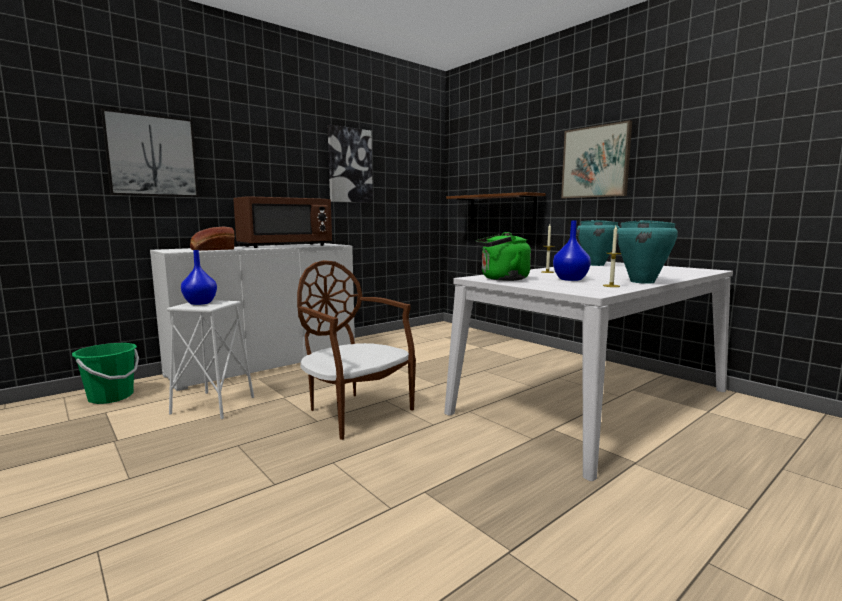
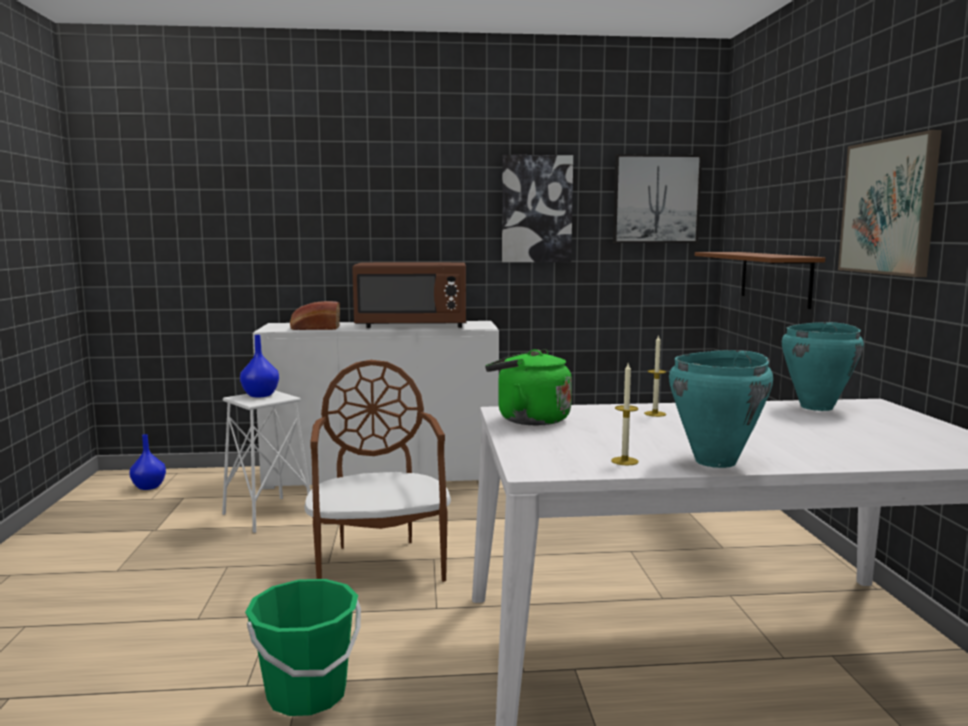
camera: 35 degrees right, 0 degrees up
green bucket [72,343,139,404] -> green bucket moved to [245,579,361,716]
picture [101,108,199,197] -> picture moved to [613,154,702,243]
blue vase [553,220,591,281] -> blue vase moved to [130,434,166,490]

